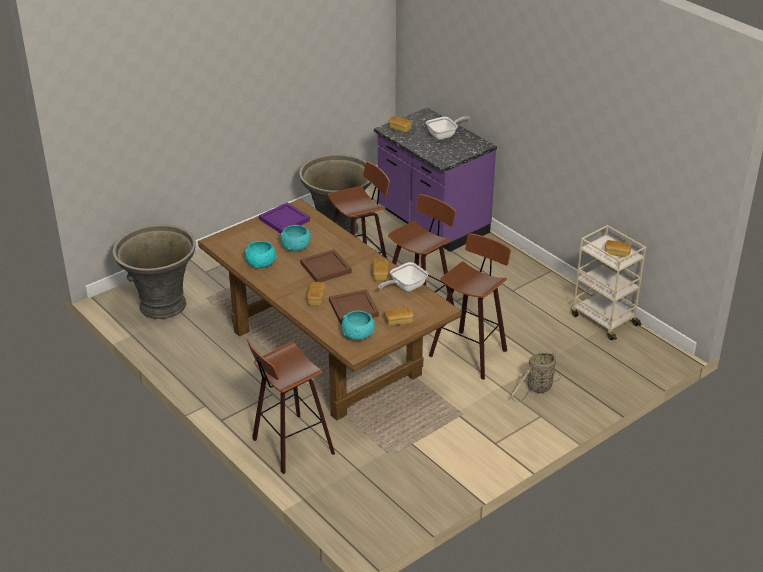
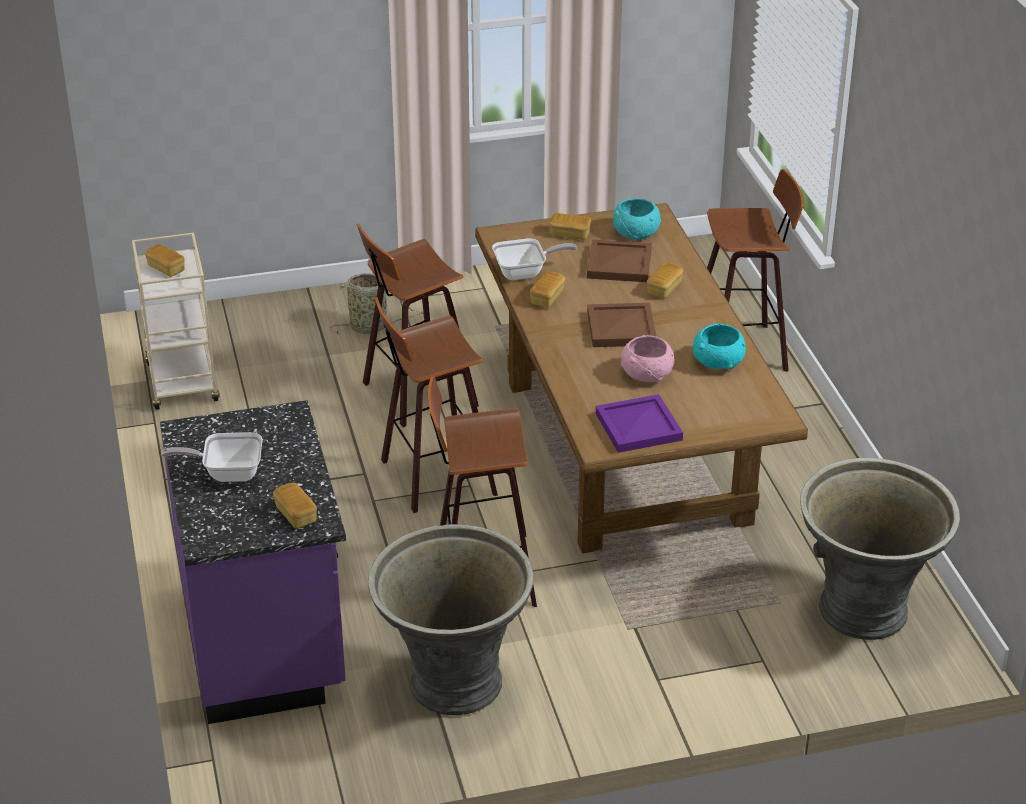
camera: 155 degrees left, 0 degrees up
turquoise bowl [280,225,311,251] -> pink bowl [621,335,674,382]

